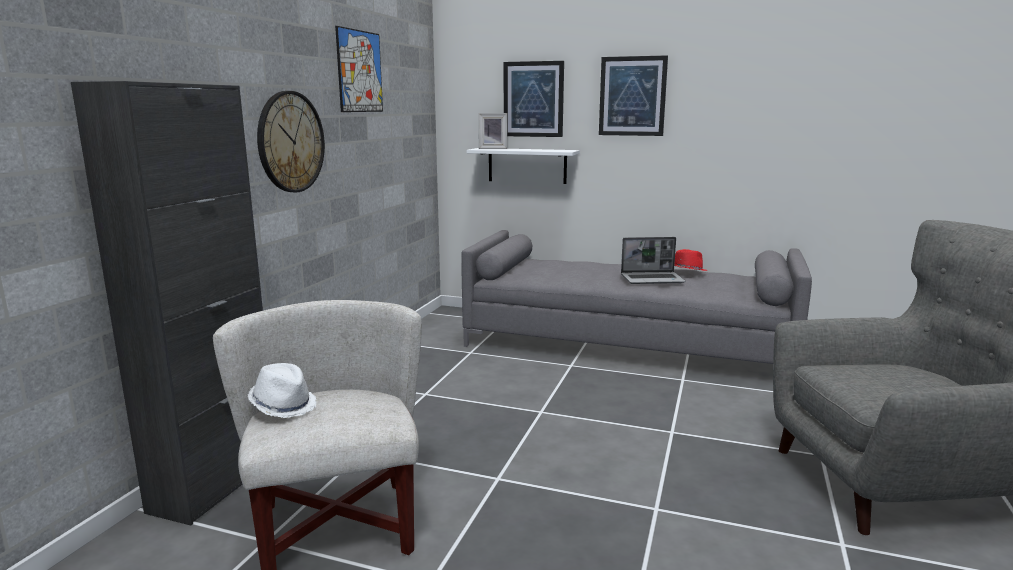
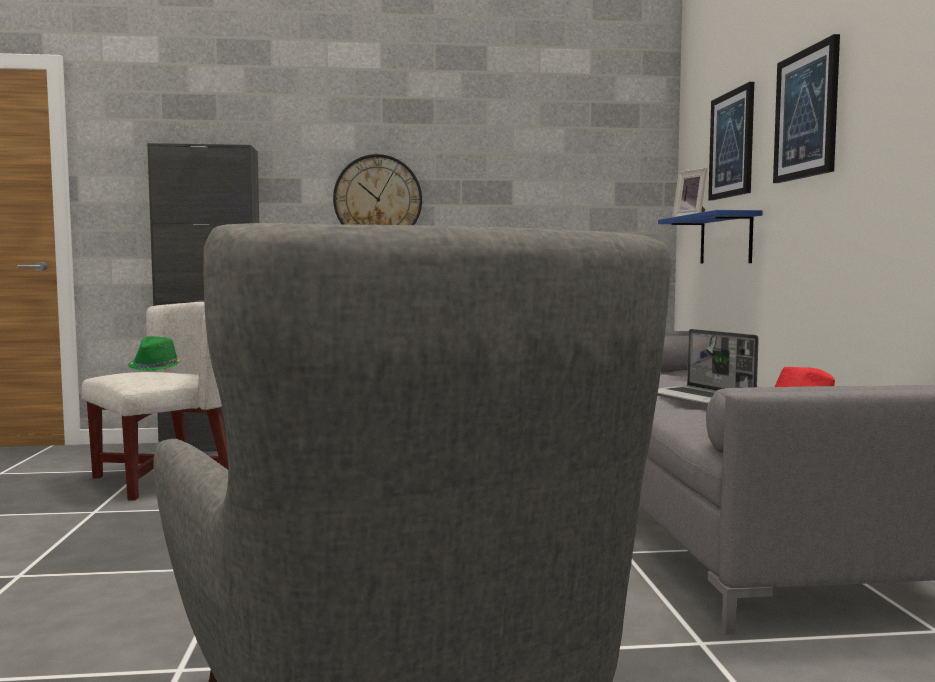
camera: 65 degrees right, 10 degrees down
white hat [248,363,317,418] -> green hat [128,336,182,371]
picture [335,26,383,112] -> none
white shelf [467,148,580,184] -> blue shelf [658,210,763,264]

